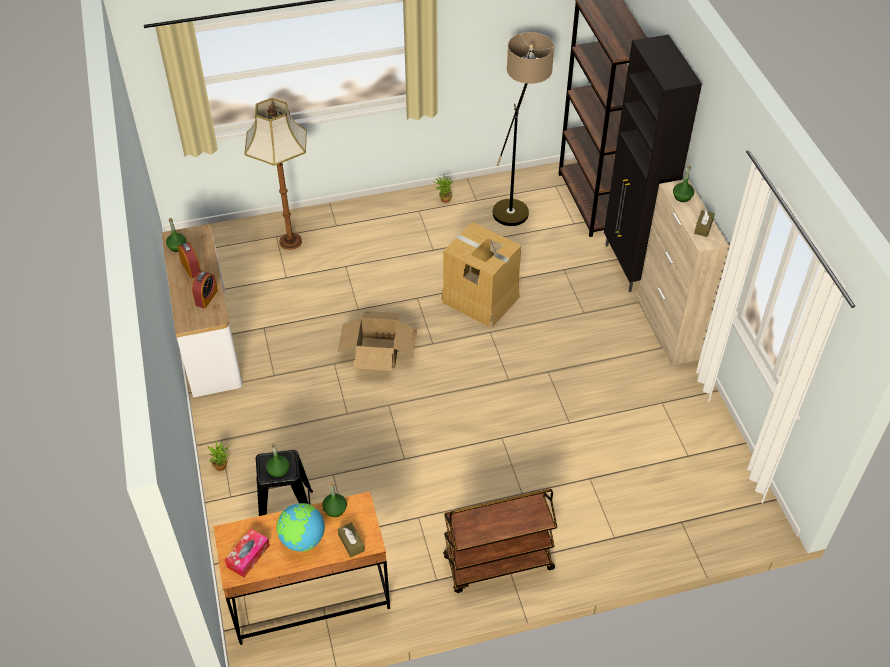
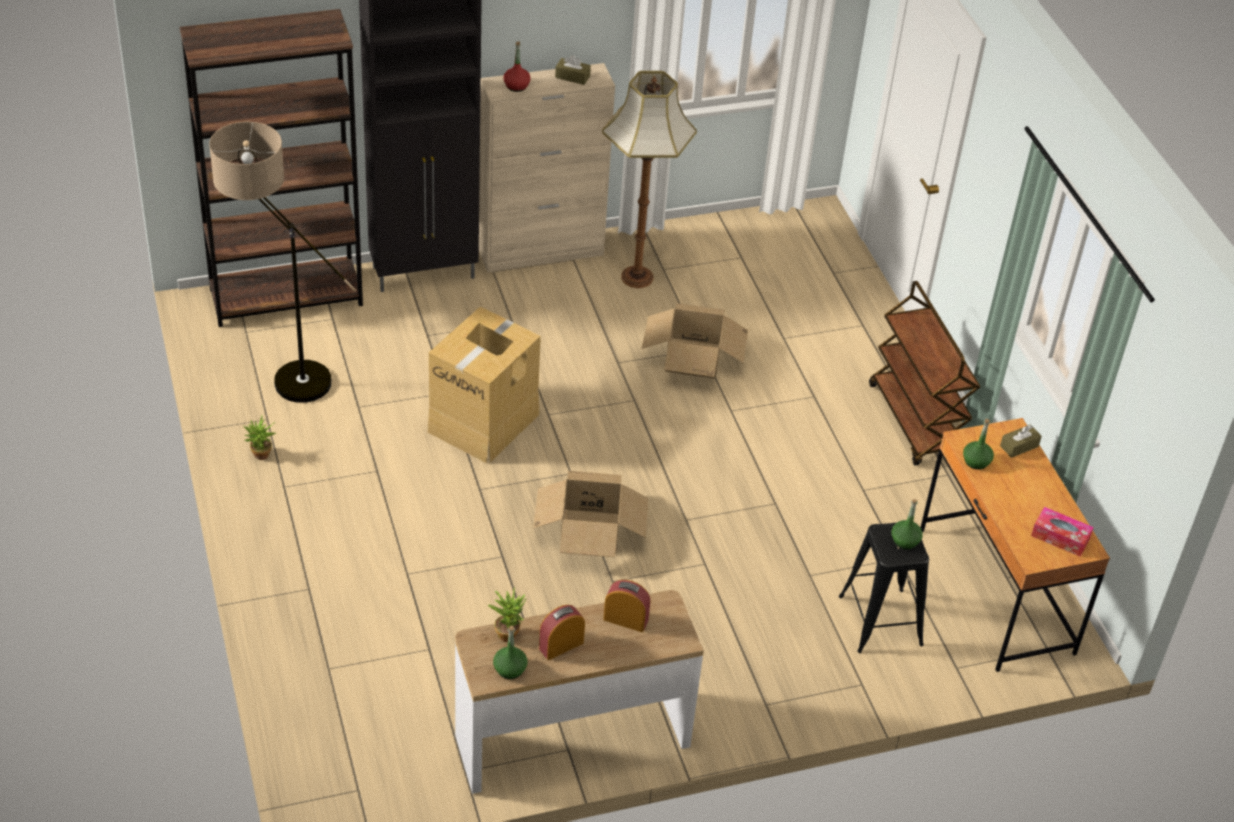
camera: 95 degrees left, 5 degrees down
potted plant [207,438,231,471] -> potted plant moved to [488,587,526,642]
floor lamp [245,98,307,250] -> floor lamp moved to [602,71,697,288]
globe [276,503,325,552] -> none
green bottle [673,166,694,202] -> red bottle [503,41,531,92]
none -> cardboard box [642,303,748,379]

